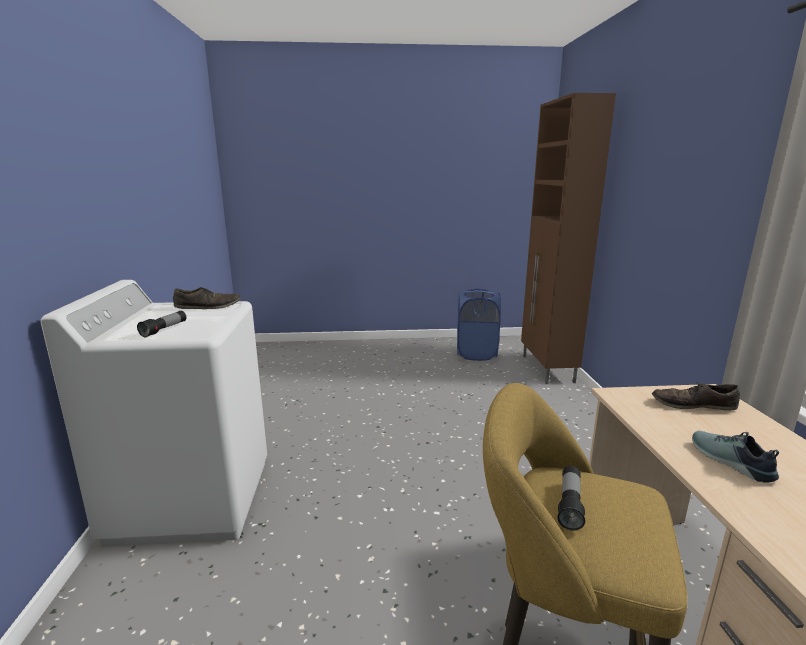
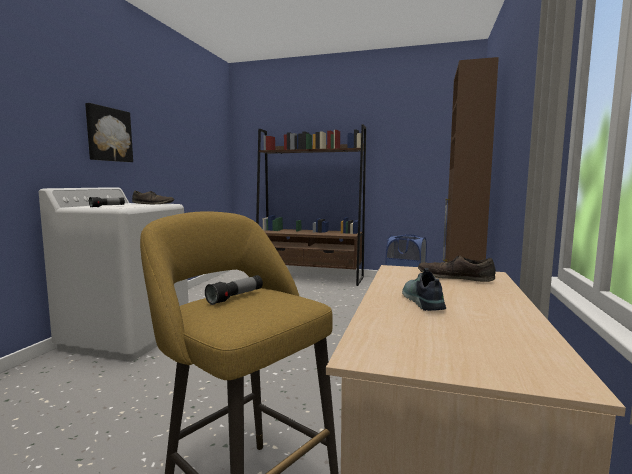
camera: 20 degrees right, 10 degrees down
none -> picture [85,103,133,162]
none -> brown bookcase [256,124,366,286]

